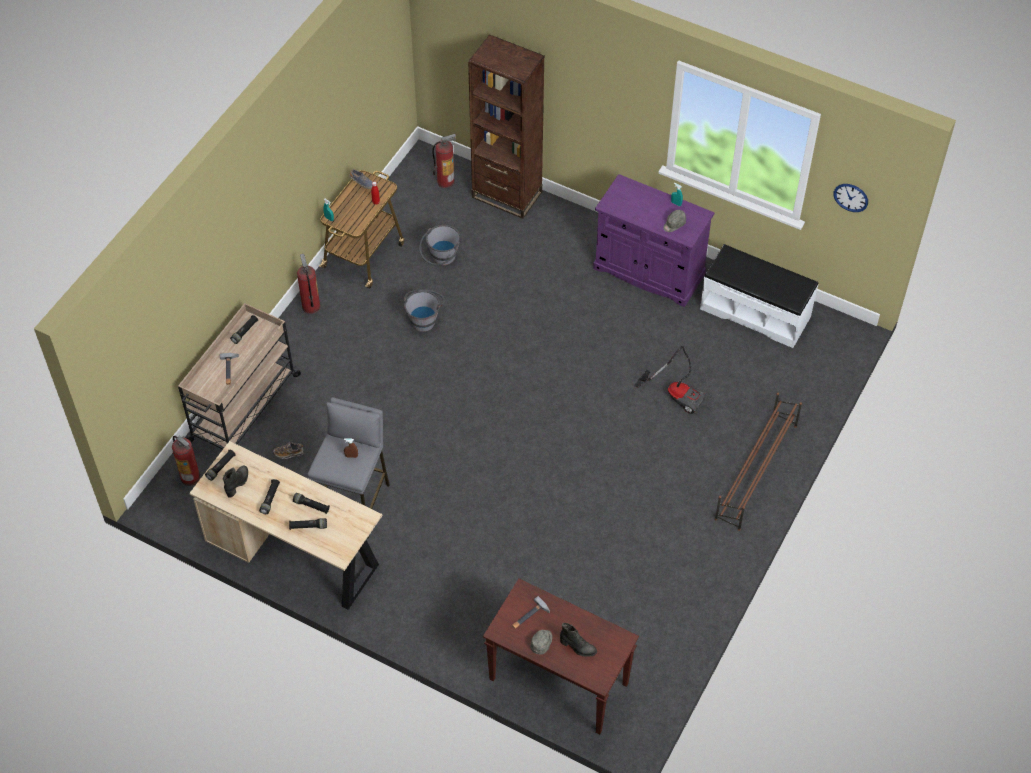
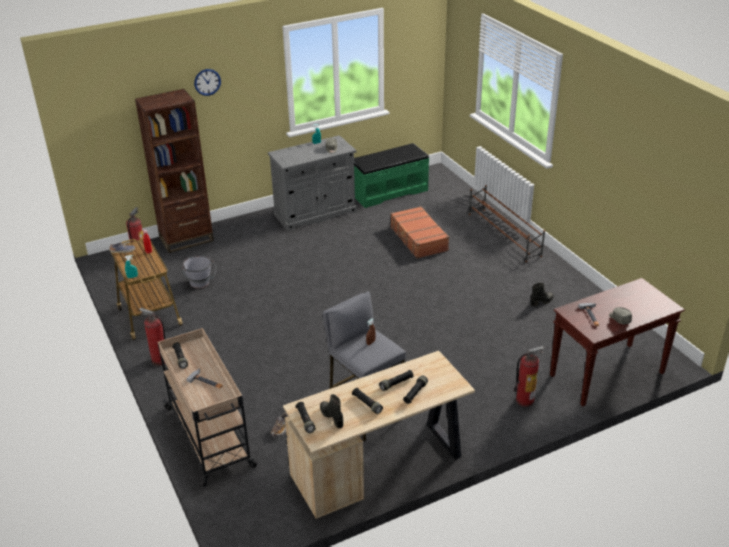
camera: 55 degrees left, 20 degrees down
fire extinguisher [172,436,200,486] -> fire extinguisher moved to [514,346,544,407]
grey bucket [404,289,445,332] -> none
black boot [560,623,597,657] -> black boot moved to [531,283,554,306]
purple cabinet [593,174,715,307] -> grey cabinet [268,135,357,231]
vacuum cleaner [634,346,706,414] -> brown suitcase [391,206,449,258]
white bench [700,244,818,348] -> green bench [354,143,429,208]
wall clock [834,184,868,212] -> wall clock moved to [194,69,221,96]

